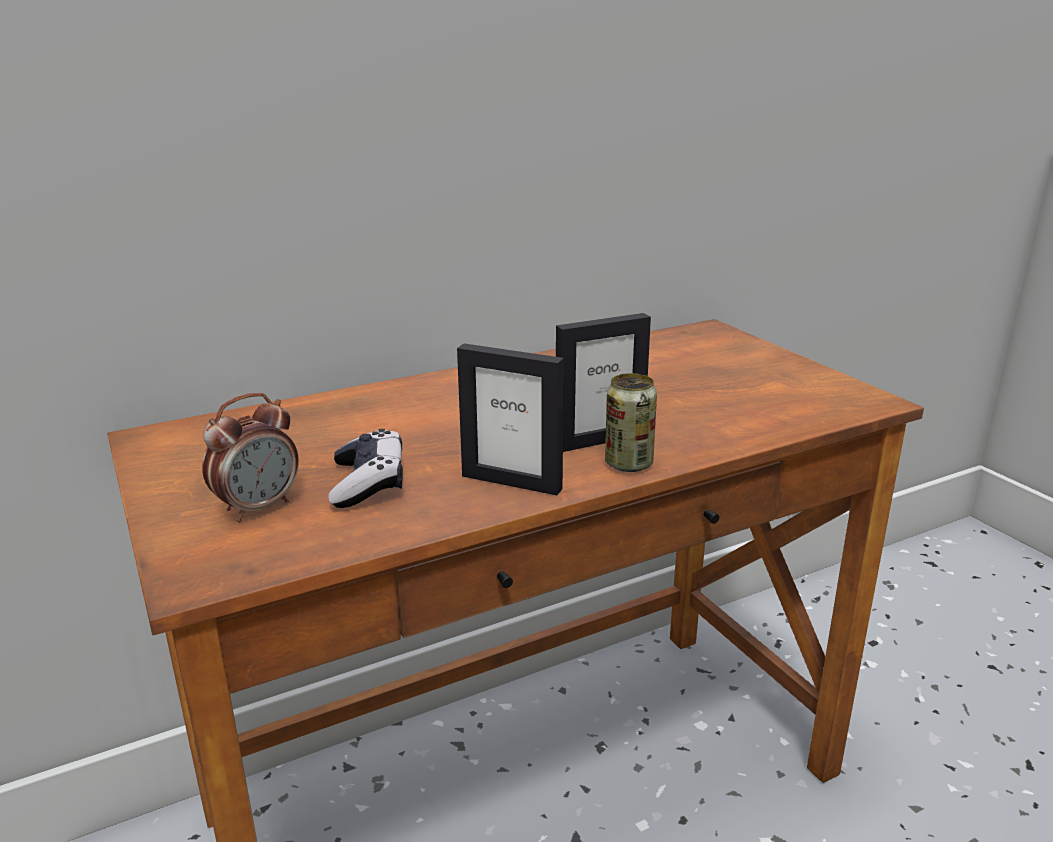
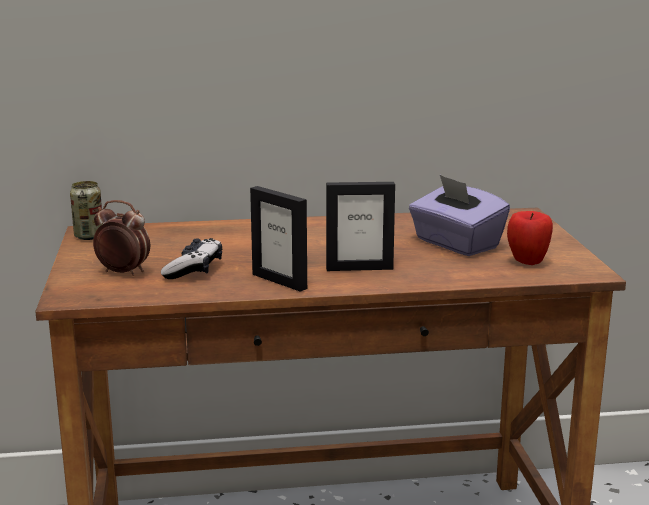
camera: 20 degrees right, 5 degrees down
alarm clock [202,393,299,522] -> alarm clock turned 135 degrees counterclockwise [93,200,150,276]
can [605,373,657,472] -> can moved to [70,181,103,240]
none -> purple tissue box [409,175,510,256]
none -> apple [507,211,553,265]

